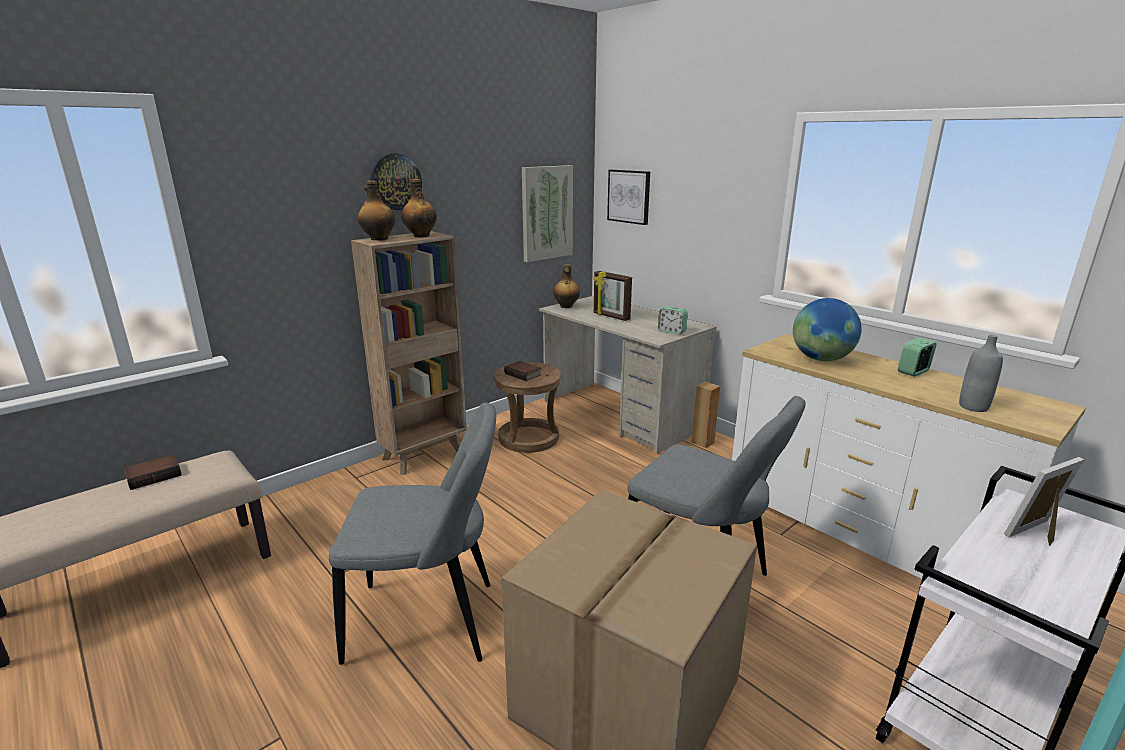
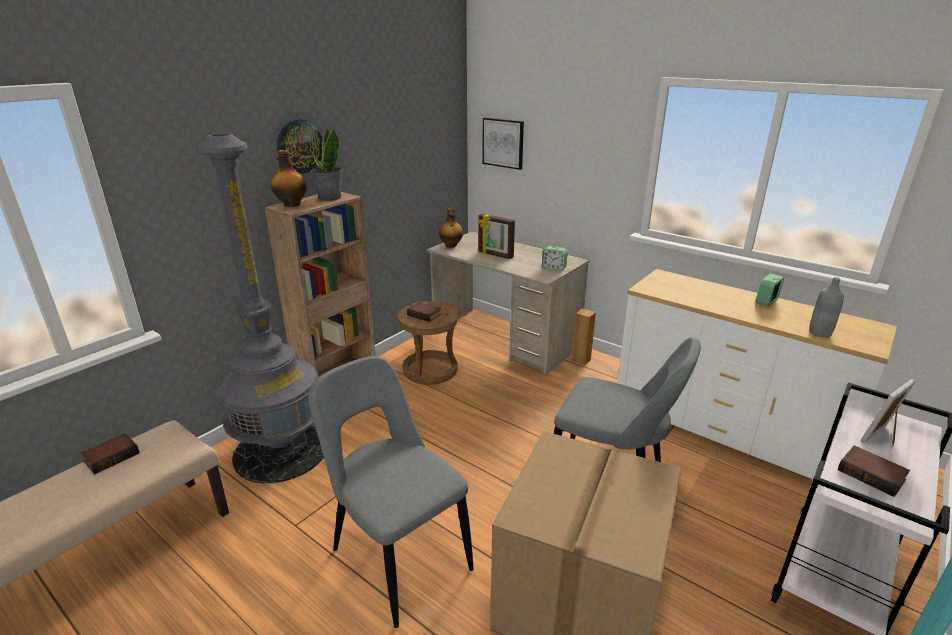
camera: 10 degrees left, 5 degrees up
grey chair [329,403,496,665] -> grey chair turned 120 degrees counterclockwise [308,356,474,628]
bottle [401,179,437,237] -> potted plant [310,127,342,201]
picture [522,165,573,262] -> none
globe [793,298,862,361] -> none
none -> grey floor lamp [197,133,324,483]
none -> book [838,445,910,497]

